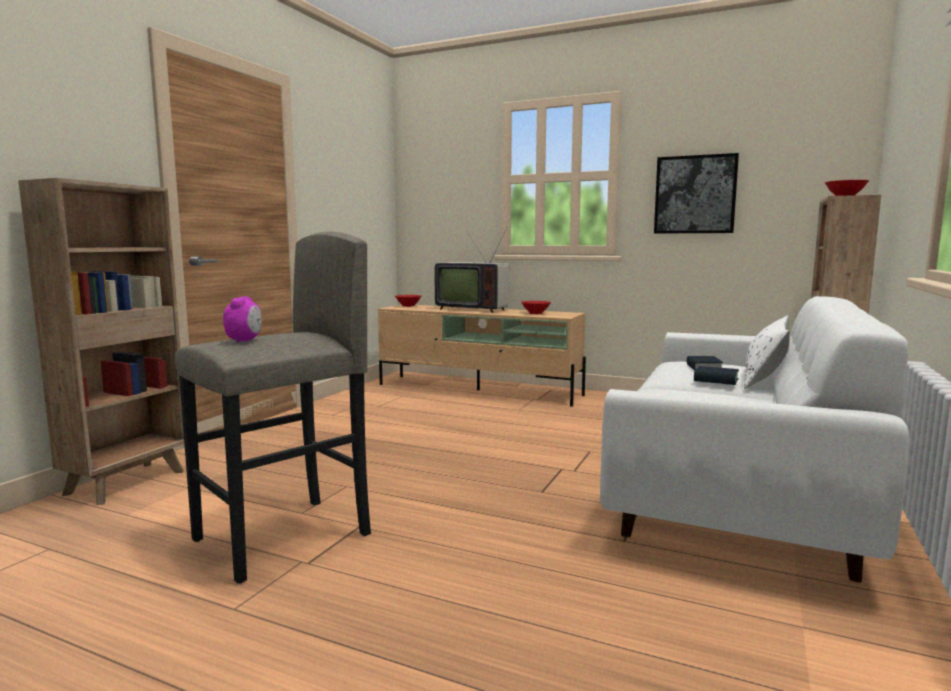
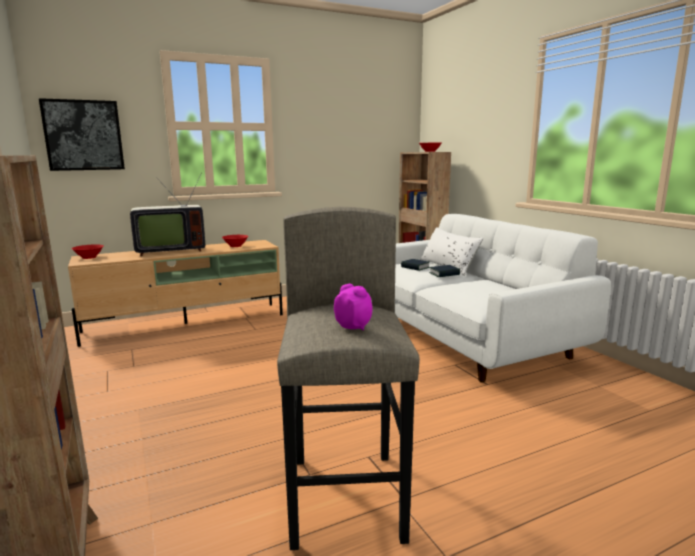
camera: 50 degrees left, 5 degrees up
picture [654,153,739,234] -> picture moved to [39,98,125,171]

